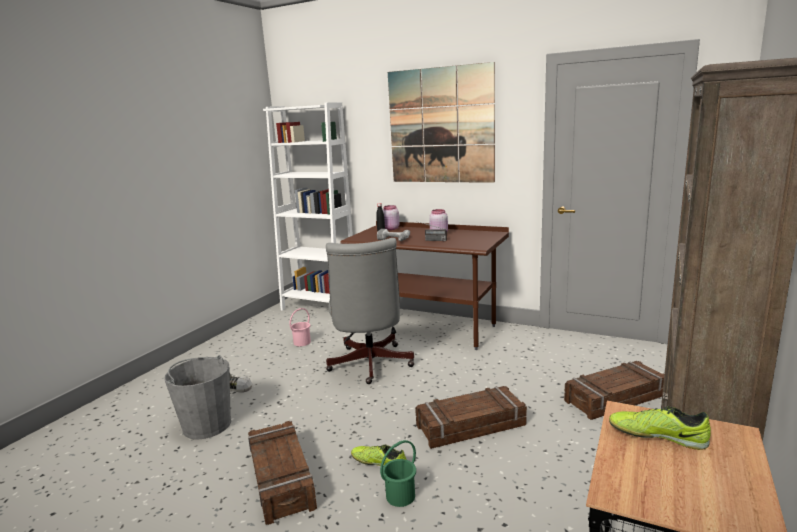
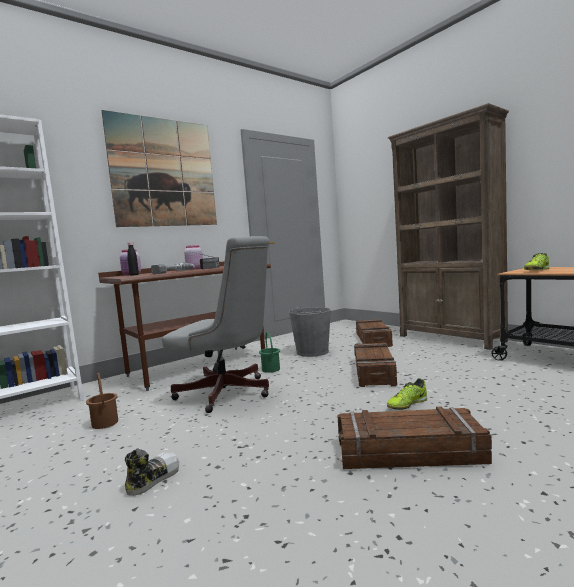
camera: 65 degrees left, 10 degrees down
grey bucket [164,355,231,440] -> grey bucket moved to [289,306,331,357]
pink bucket [290,308,311,346] -> brown bucket [86,373,118,429]
green bucket [380,440,416,507] -> green bucket moved to [259,332,280,373]

